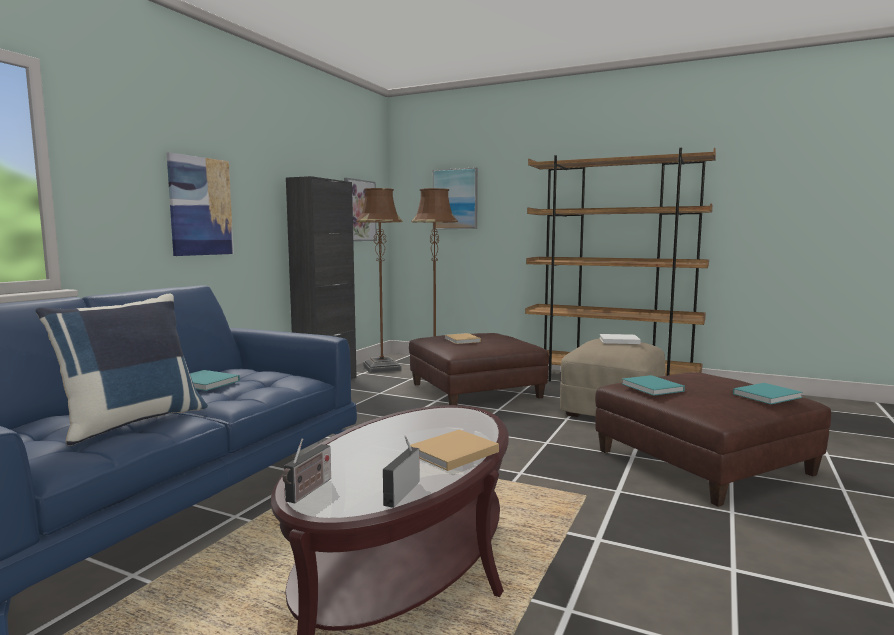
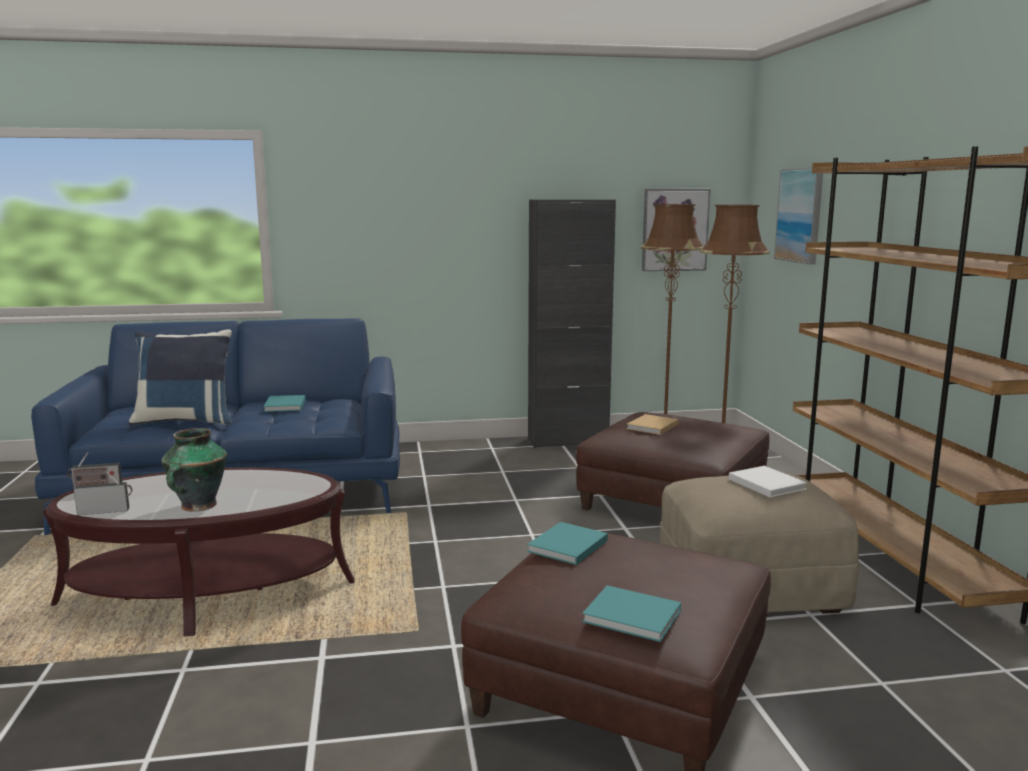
camera: 55 degrees right, 5 degrees up
picture [167,152,234,256] -> none
beige book [410,430,499,471] -> vase [161,428,227,512]

